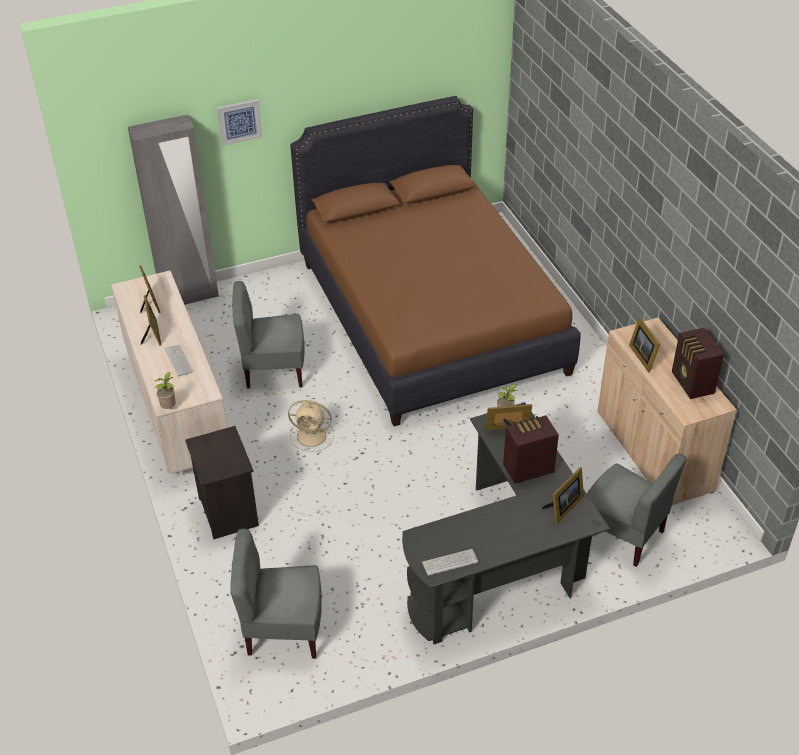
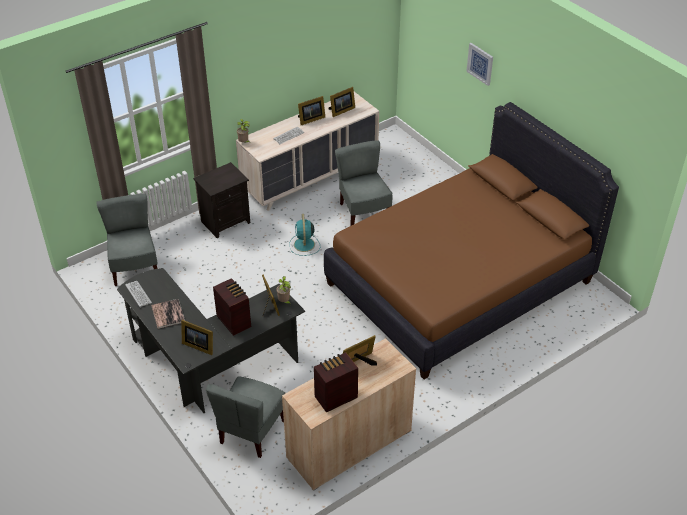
camera: 75 degrees right, 0 degrees up
grey wardrobe [128,115,219,305] -> none
beige fan [288,400,334,452] -> turquoise fan [289,214,320,256]
none -> book [152,299,185,329]

